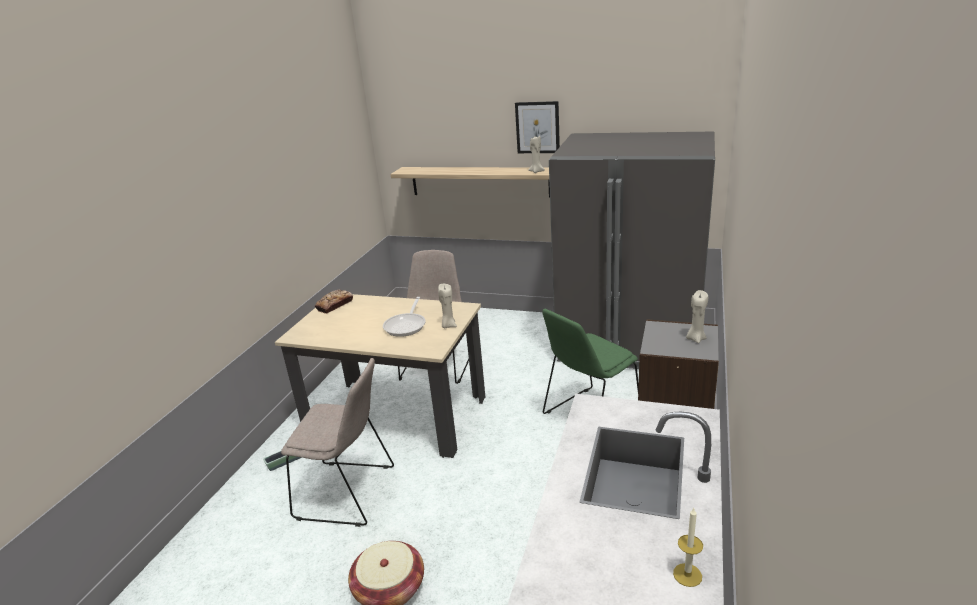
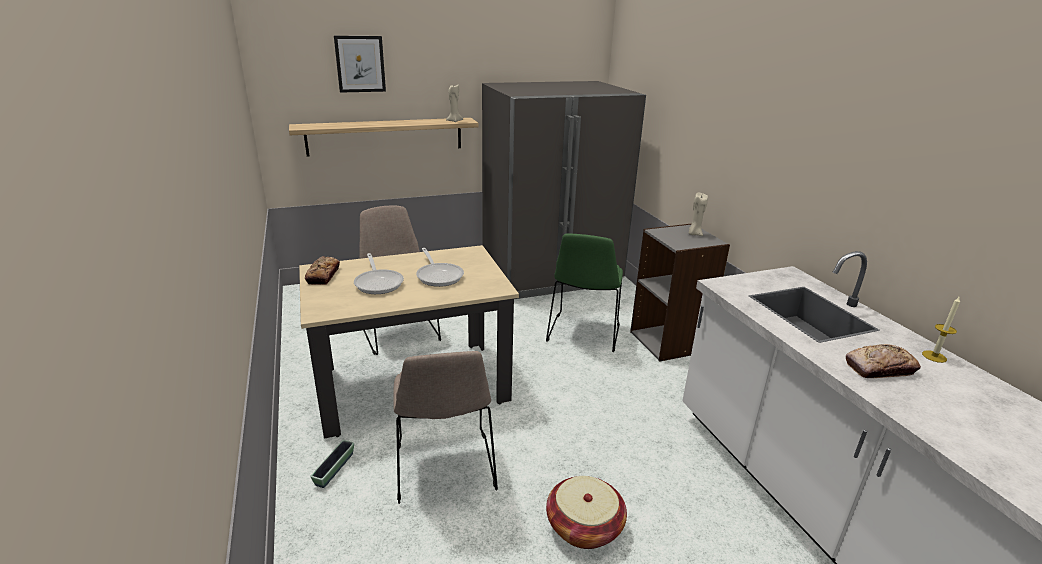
camera: 40 degrees left, 0 degrees up
beige chair [281,358,394,527] -> beige chair turned 105 degrees clockwise [393,351,498,504]
beige candle [438,284,457,328] -> none
picture [515,101,560,153] -> picture moved to [334,36,386,93]
none -> frying pan [354,253,404,294]
none -> bread [846,344,921,378]

